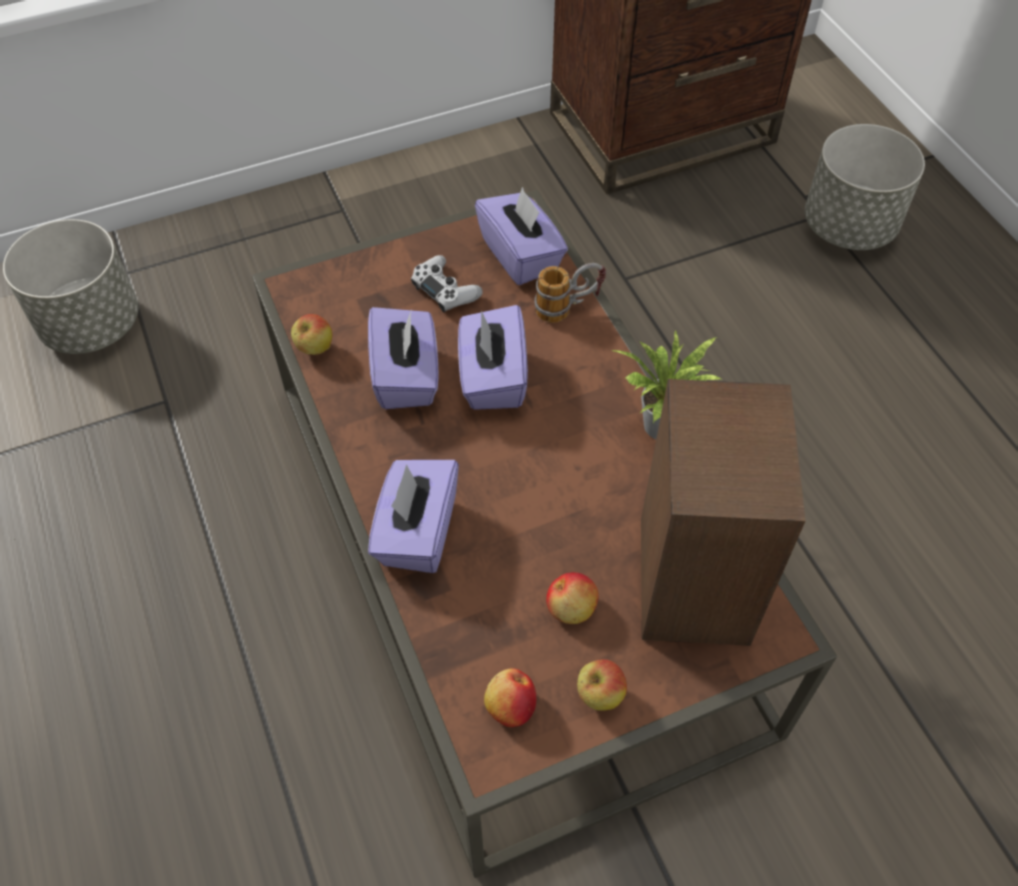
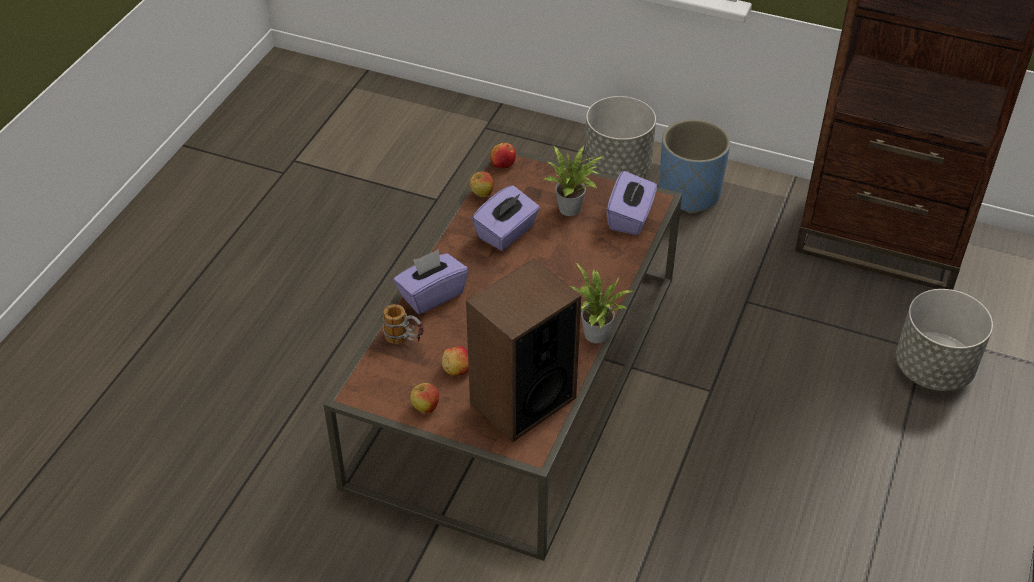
camera: 45 degrees right, 10 degrees down
grey planter [3,219,138,354] -> grey planter moved to [584,96,656,177]
white game controller [411,255,483,312] -> potted plant [543,146,604,216]
purple tissue box [458,305,528,410] -> none
apple [484,668,536,727] -> apple moved to [490,143,516,169]
mug [535,263,606,323] -> mug moved to [383,304,424,344]
none -> blue planter [659,119,730,214]

